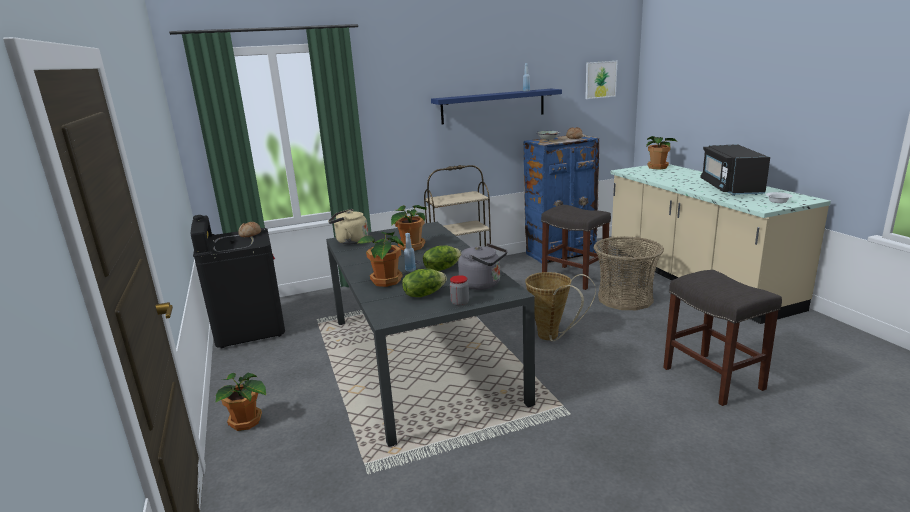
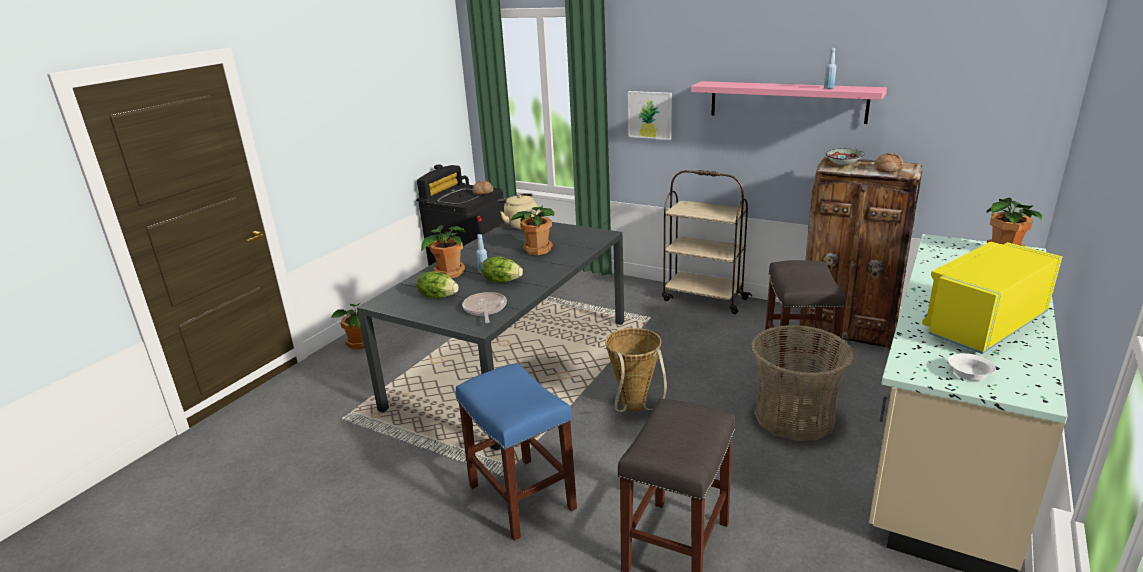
camera: 50 degrees right, 5 degrees up
blue shelf [431,89,562,124] -> pink shelf [691,81,887,124]
jar [450,275,469,306] -> none
grey kettle [458,243,507,290] -> frying pan [462,292,507,323]
blue cabinet [524,134,599,264] -> brown cabinet [799,157,923,350]
picture [585,61,617,99] -> picture moved to [628,91,672,140]
black microwave [700,144,770,196] -> yellow microwave [922,242,1062,354]
none -> blue stool [456,363,577,541]

